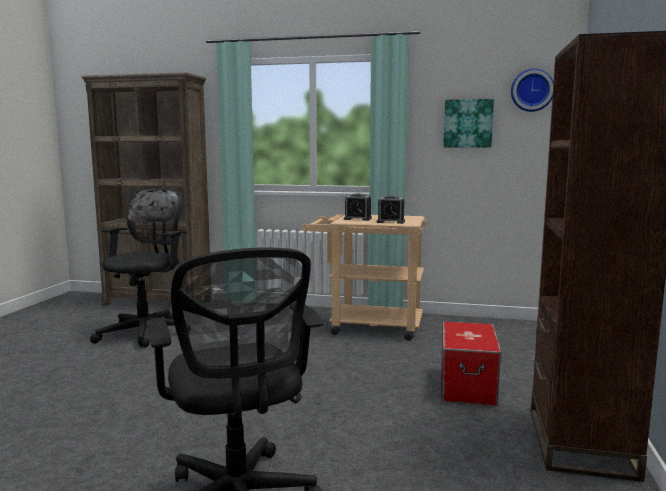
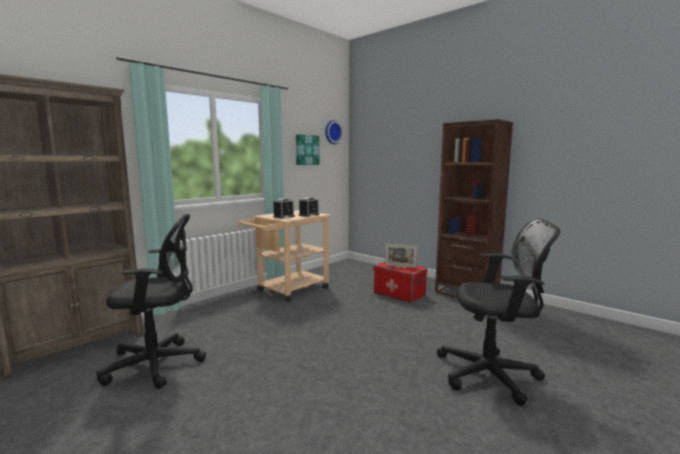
camera: 60 degrees left, 0 degrees up
black office chair [90,188,187,348] -> black office chair turned 120 degrees clockwise [96,214,206,389]
none -> picture frame [385,244,417,268]

